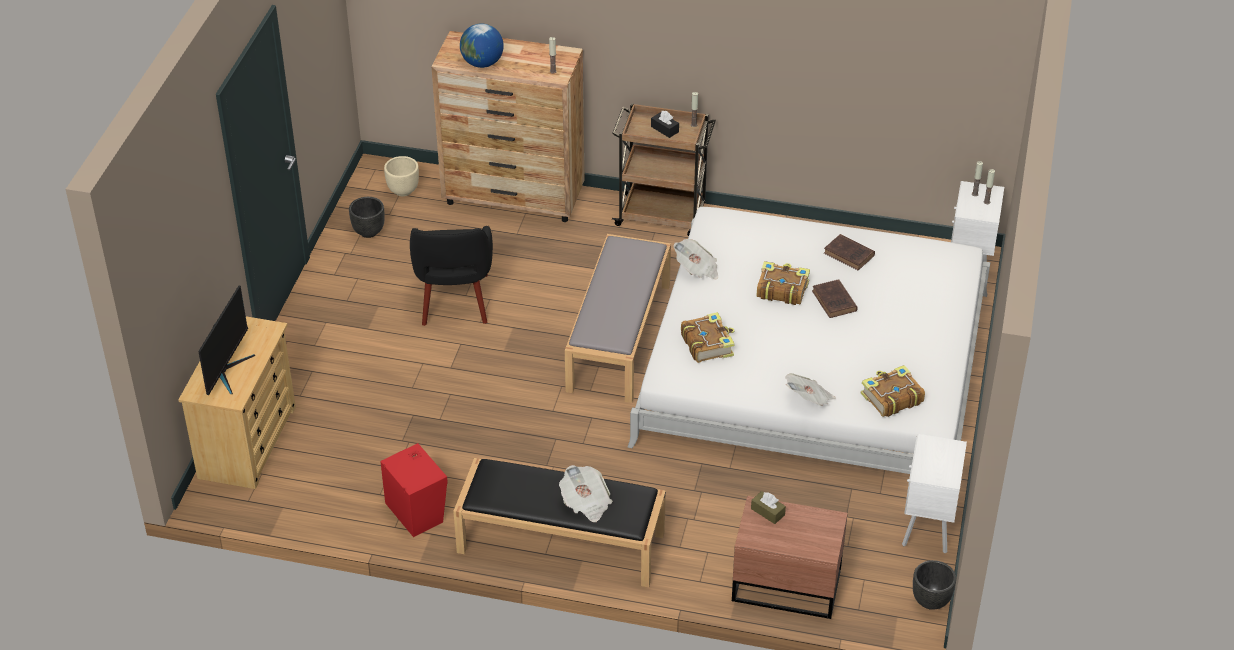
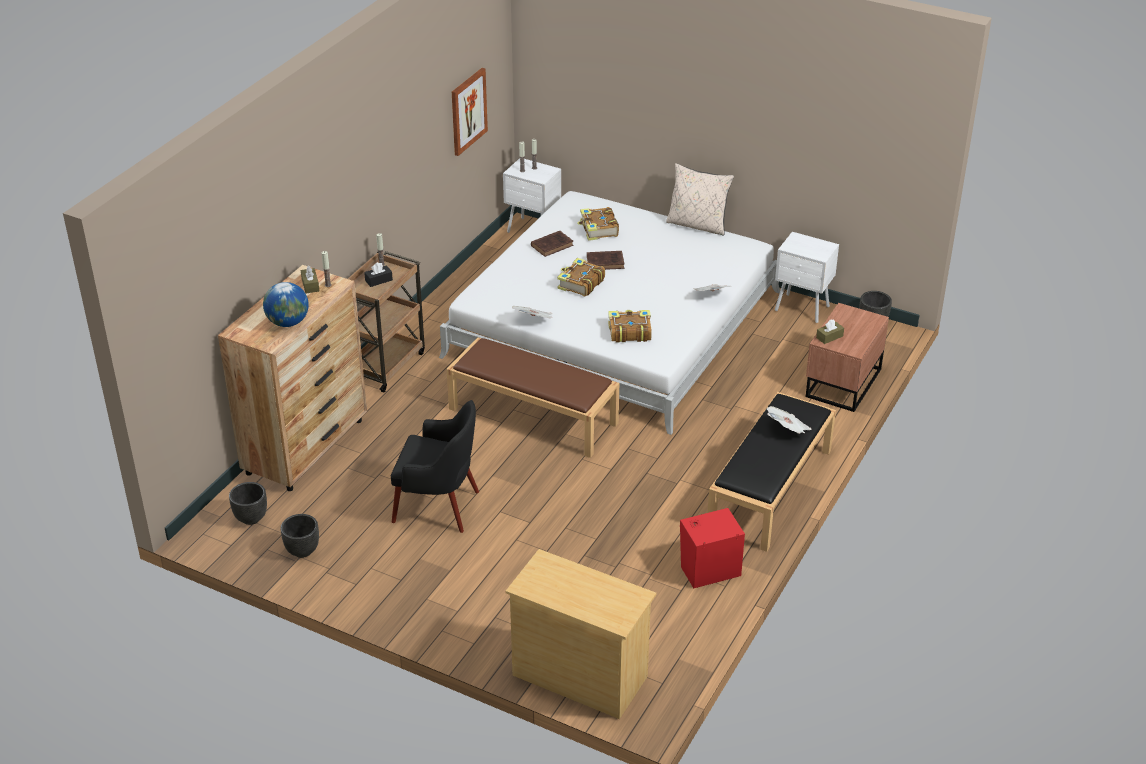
camera: 75 degrees left, 5 degrees down
monitor [198,285,256,395] -> none
beige planter [384,156,419,196] -> black planter [229,482,267,525]
grey bench [565,234,671,403] -> brown bench [447,337,619,458]
book [861,365,925,417] -> book moved to [577,207,619,241]
none -> brown tissue box [301,266,319,293]
none -> picture [452,68,488,156]
none -> beige pillow [666,163,734,236]

